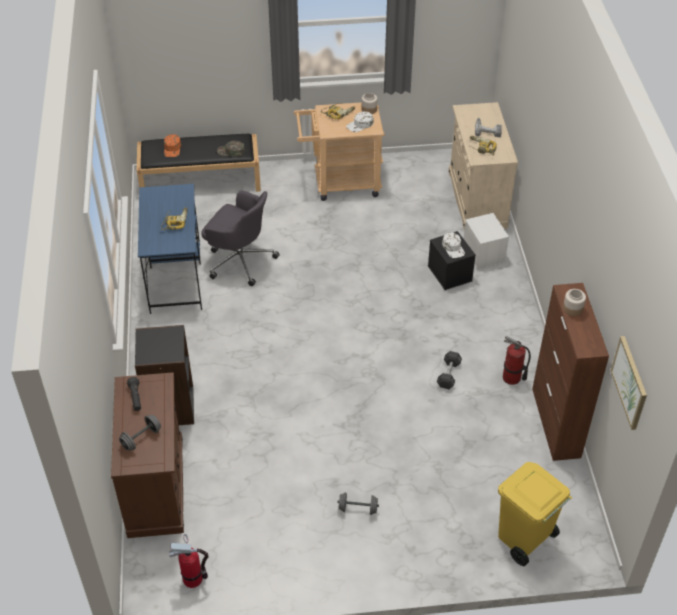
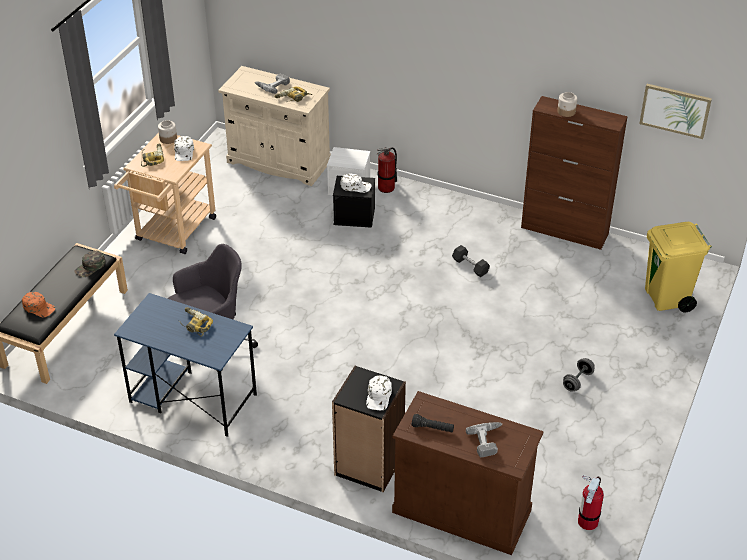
camera: 60 degrees left, 5 degrees down
grey dumbbell [119,415,161,451] -> power drill [466,422,502,457]
fire extinguisher [503,336,531,385] -> fire extinguisher moved to [377,147,397,193]
none -> white cap [366,375,392,410]

